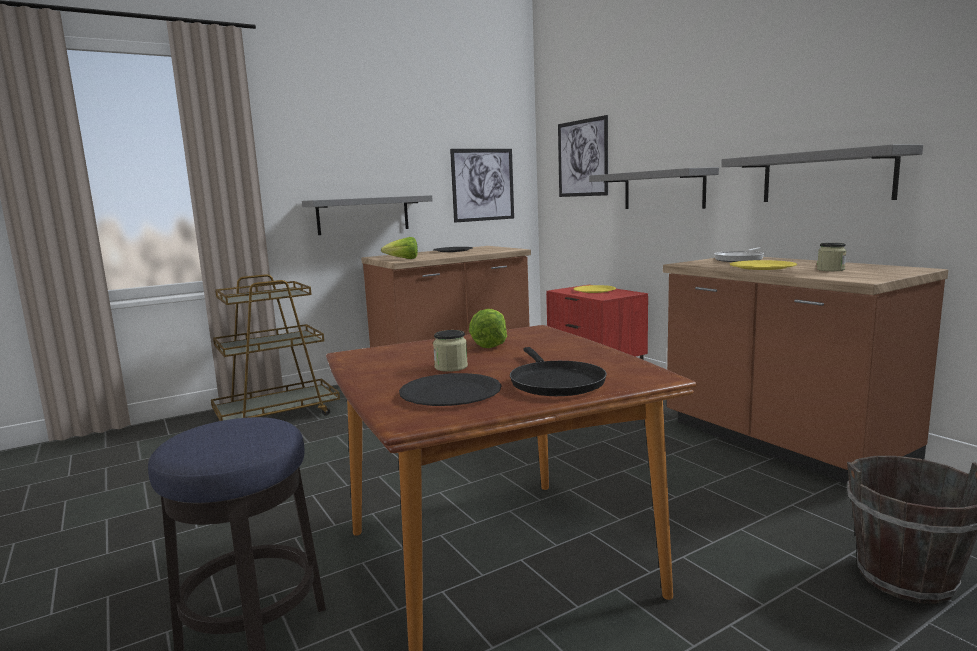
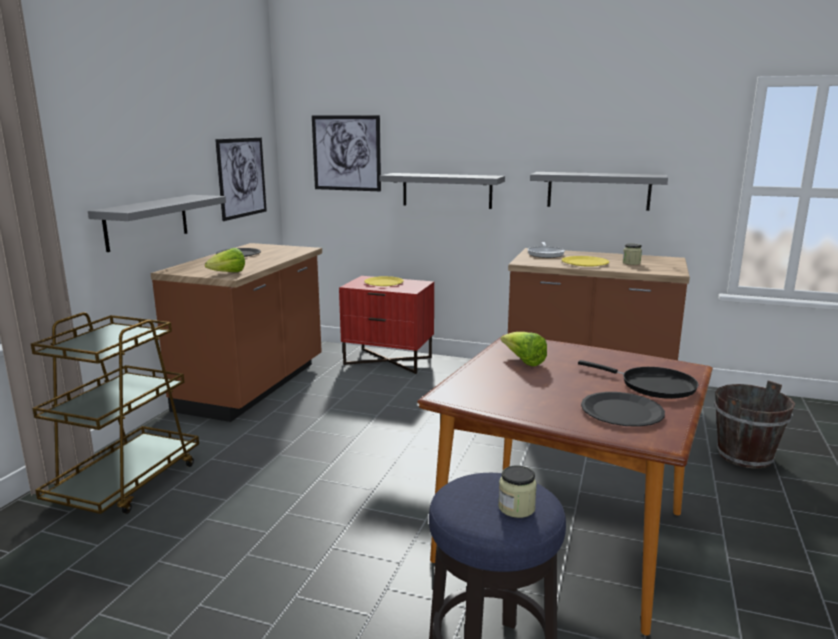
camera: 40 degrees left, 5 degrees up
jar [433,330,468,372] -> jar moved to [498,465,537,518]

